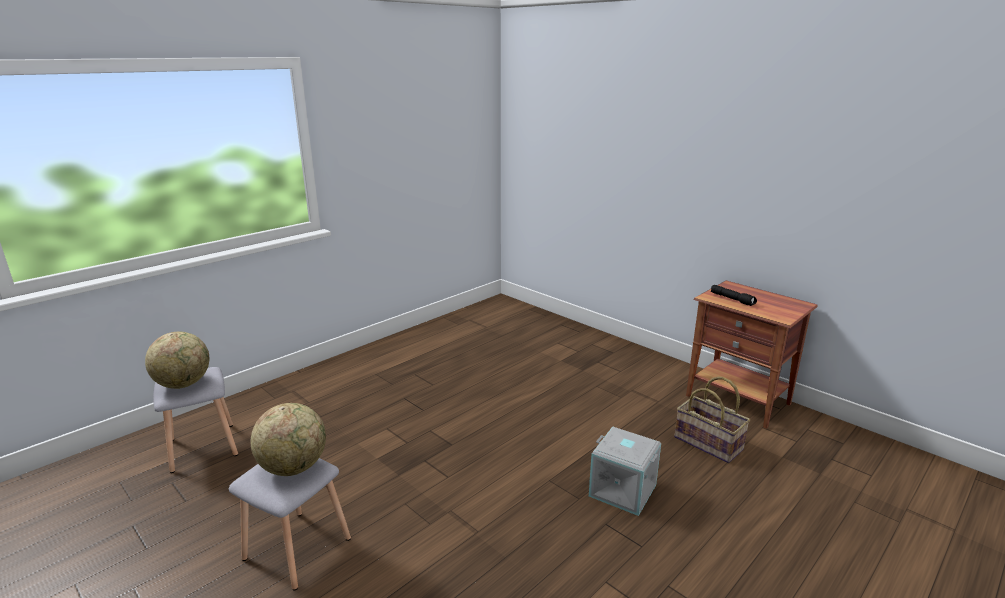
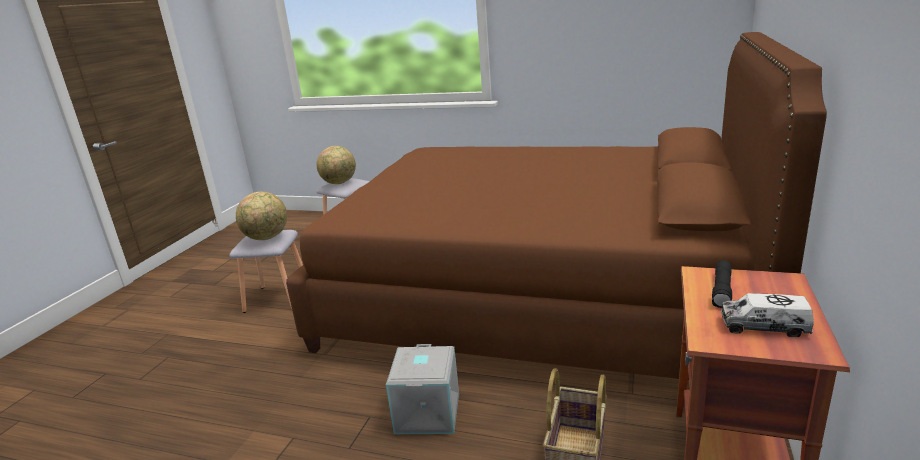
camera: 65 degrees right, 0 degrees up
none -> brown bed [286,32,827,380]
none -> toy truck [721,293,814,337]

